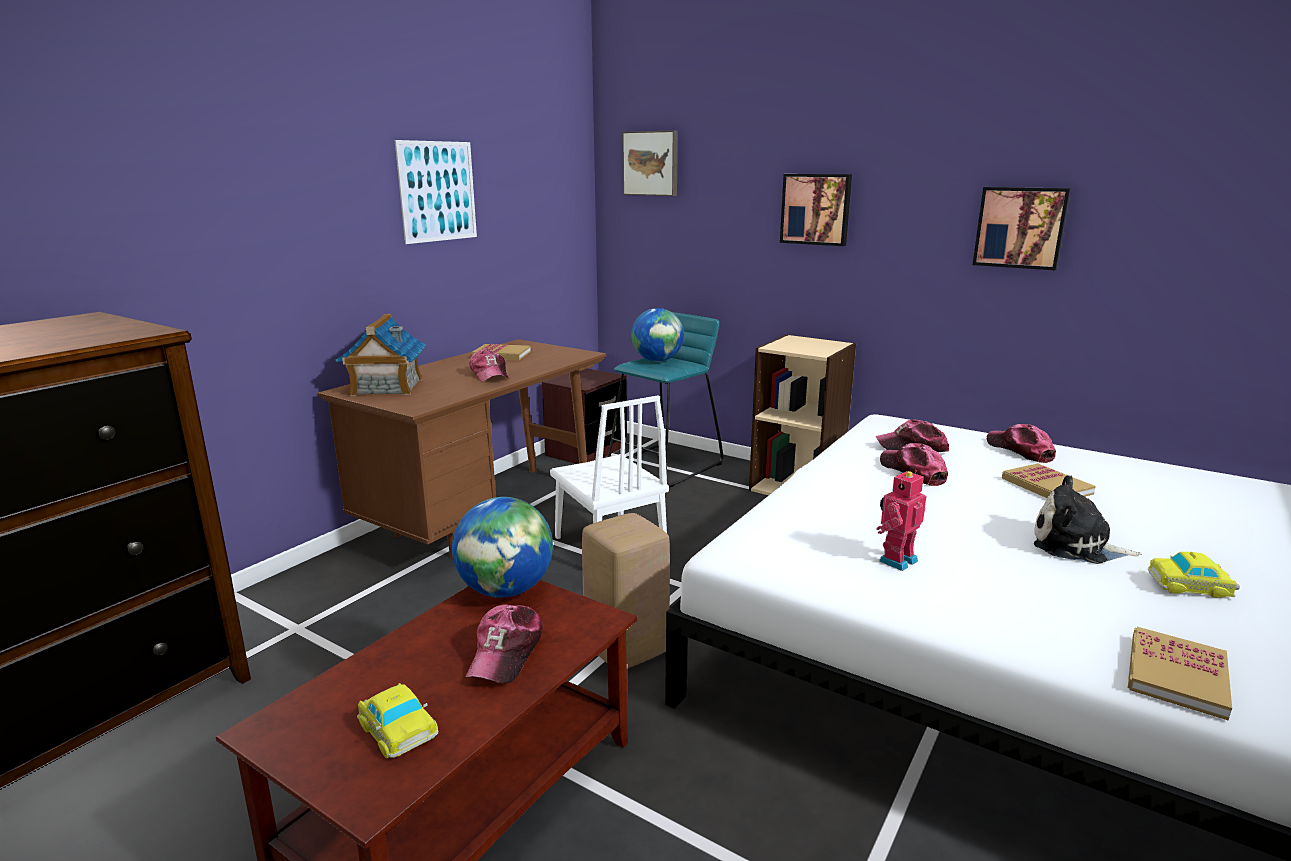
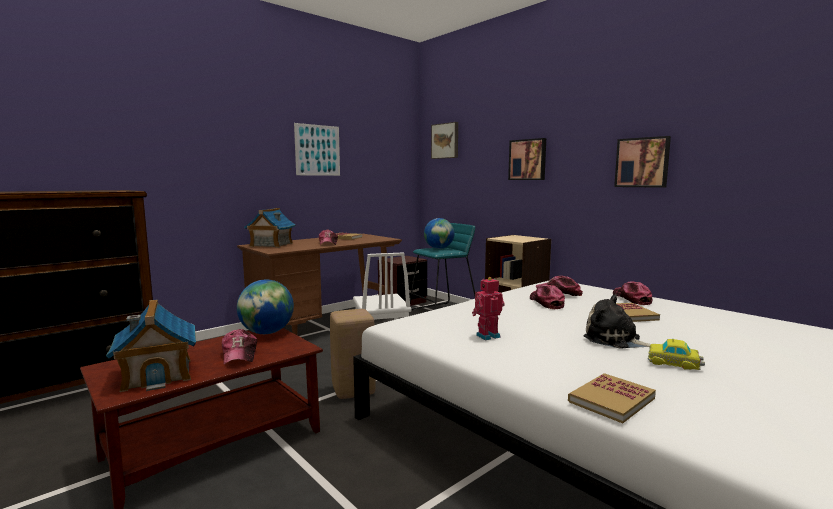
camera: 15 degrees right, 10 degrees down
toy car [357,683,438,758] -> toy house [106,299,196,392]
cap [465,604,543,683] -> cap turned 45 degrees counterclockwise [222,329,257,364]

